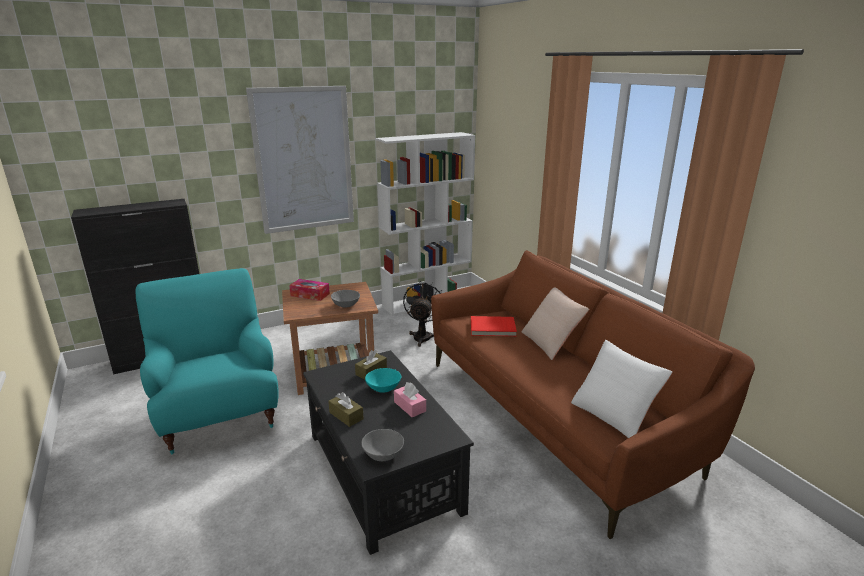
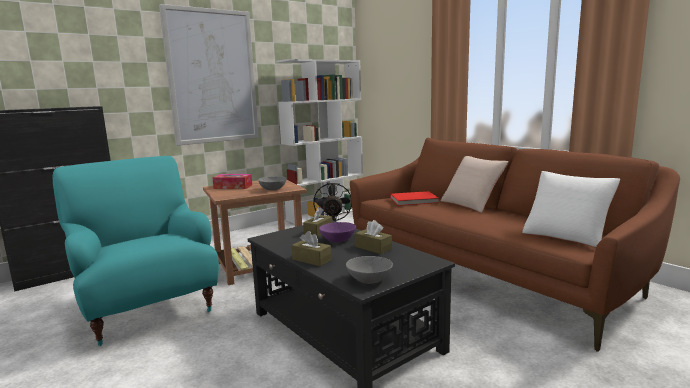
camera: 10 degrees left, 10 degrees down
turquoise bowl [365,368,401,393] -> purple bowl [319,222,356,242]
pink tissue box [394,382,426,417] -> brown tissue box [355,220,392,254]

